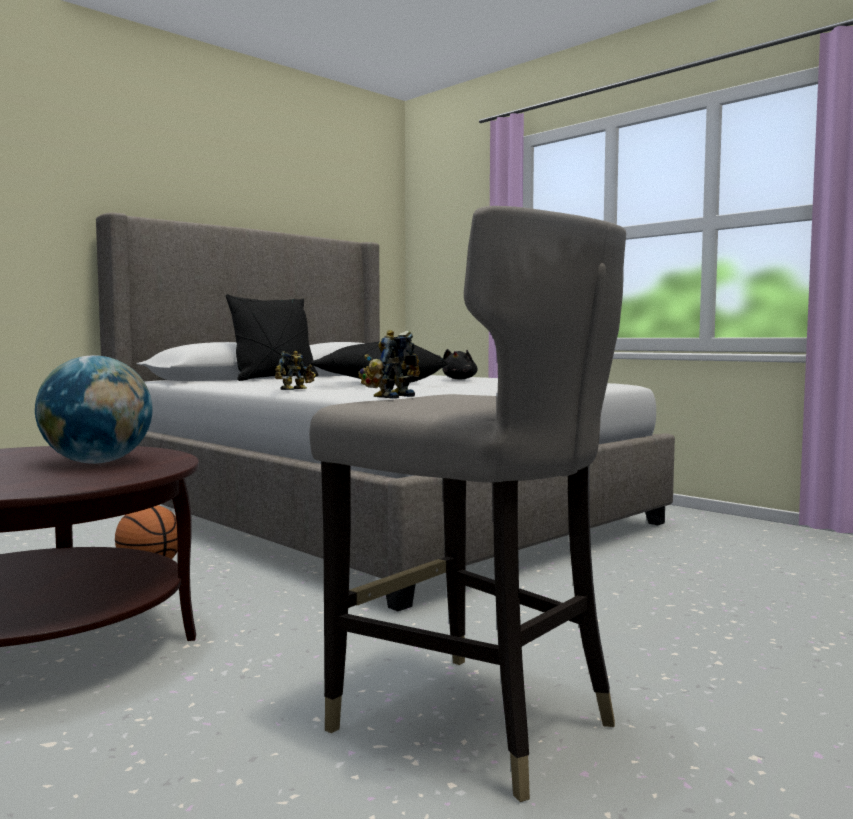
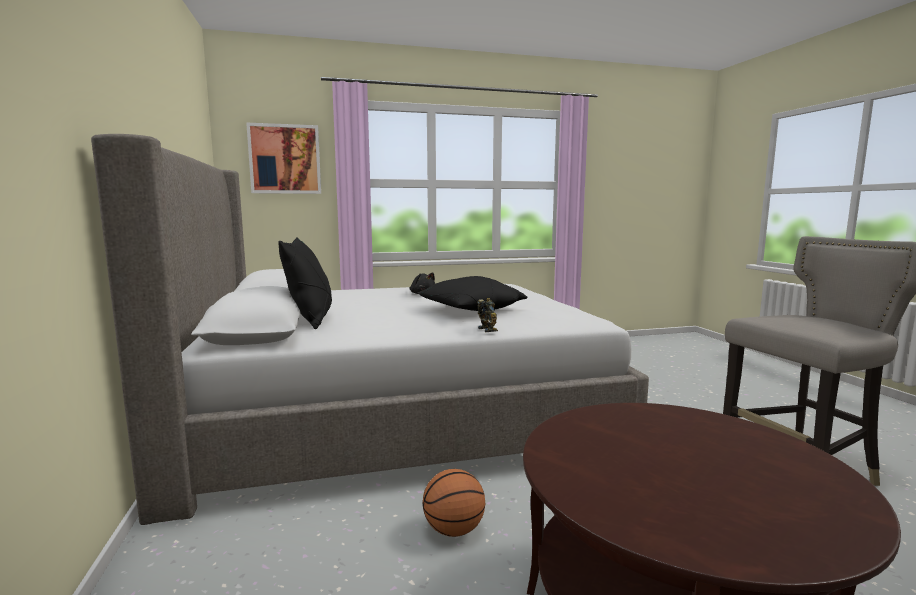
camera: 60 degrees left, 5 degrees up
globe [35,355,152,464] -> none
toy robot [358,330,420,399] -> none
none -> picture [246,122,321,194]

